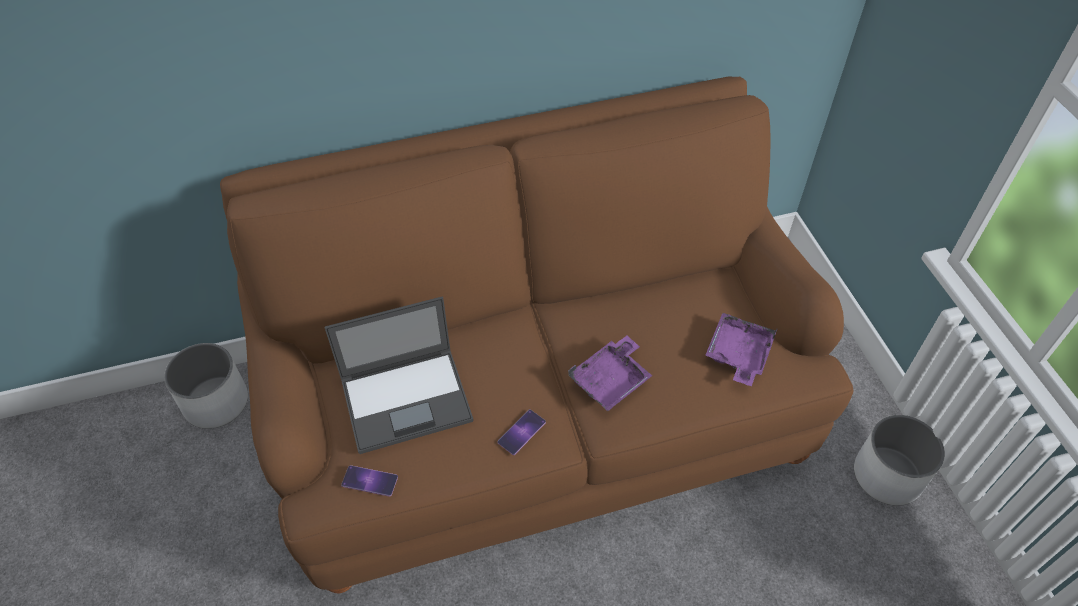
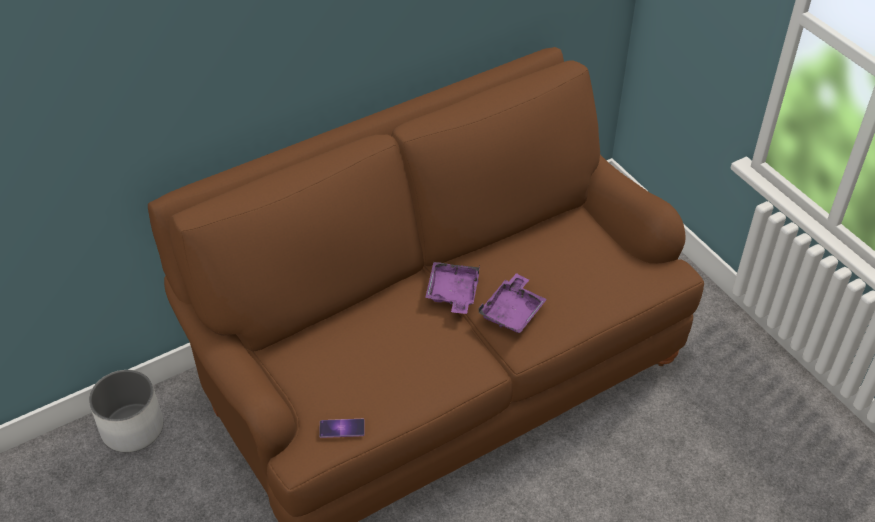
camera: 15 degrees left, 5 degrees down
laptop [325,297,473,454] -> none
phone [497,409,546,455] -> none
purple tray [705,313,778,386] -> purple tray moved to [425,262,480,314]
white planter [854,415,945,506] -> none

